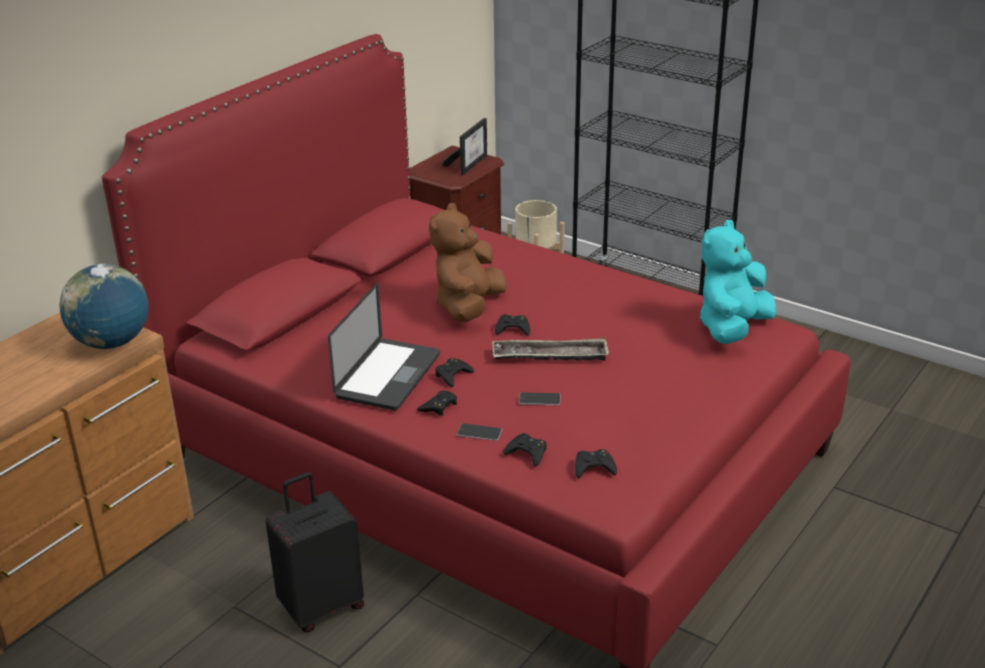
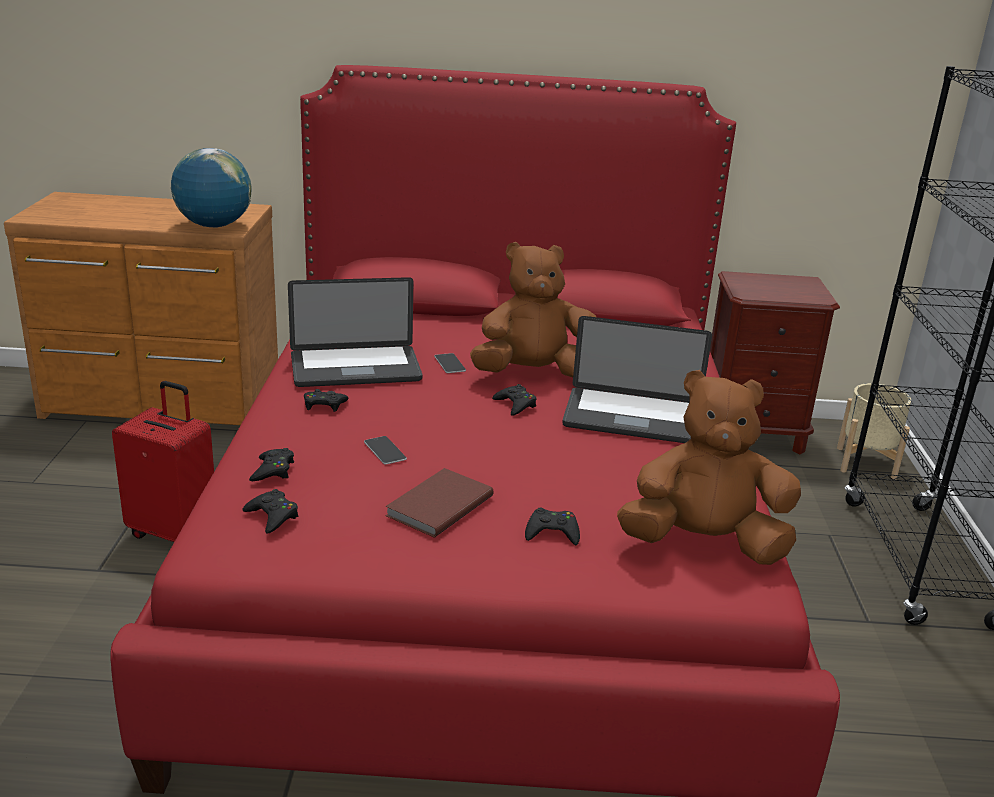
camera: 55 degrees right, 5 degrees down
black suitcase [266,472,364,632] -> red suitcase [112,381,214,542]
black game controller [435,358,474,387] -> black game controller moved to [525,508,580,545]
picture frame [442,118,487,175] -> none
phone [457,423,502,441] -> phone moved to [434,353,466,373]
tray [492,338,609,361] -> none
turquoise plush toy [700,220,776,344] -> brown plush toy [617,370,801,565]
none -> brown book [385,468,493,537]
none -> laptop [562,316,712,443]

